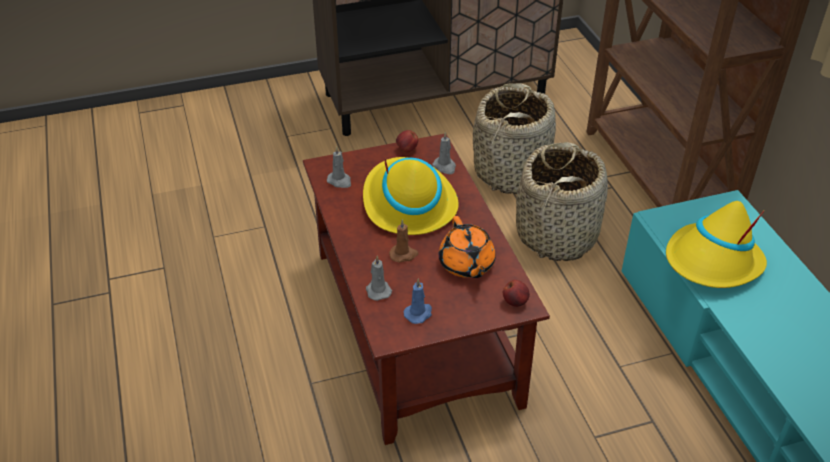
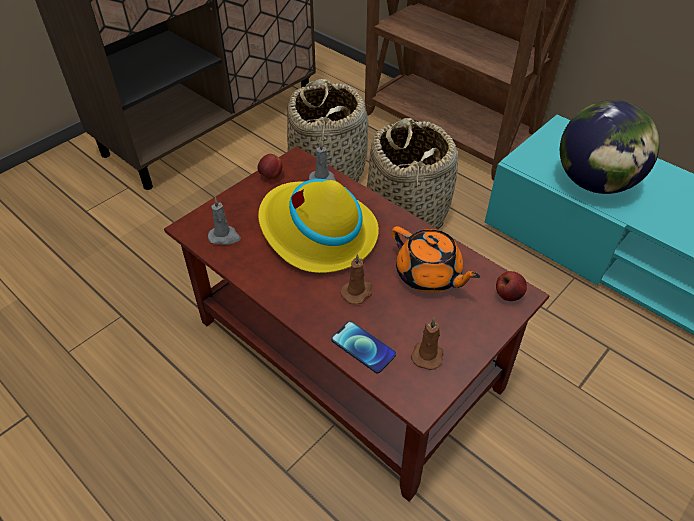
camera: 30 degrees left, 5 degrees up
grey candle [366,256,392,301] -> phone [331,321,396,373]
blue candle [404,278,432,324] -> brown candle [411,318,443,370]
yellow hat [666,201,767,288] -> globe [560,100,660,194]

